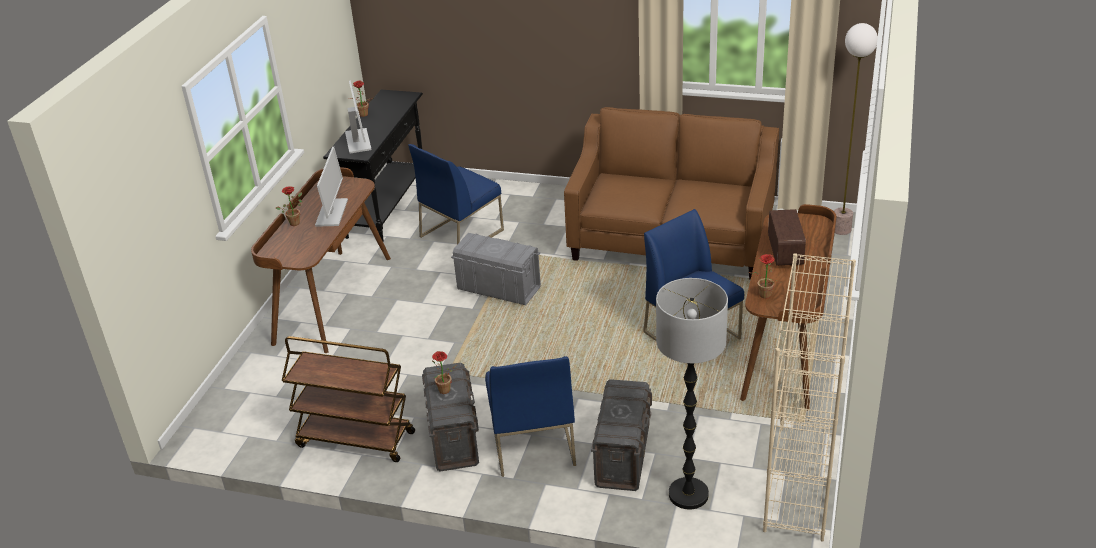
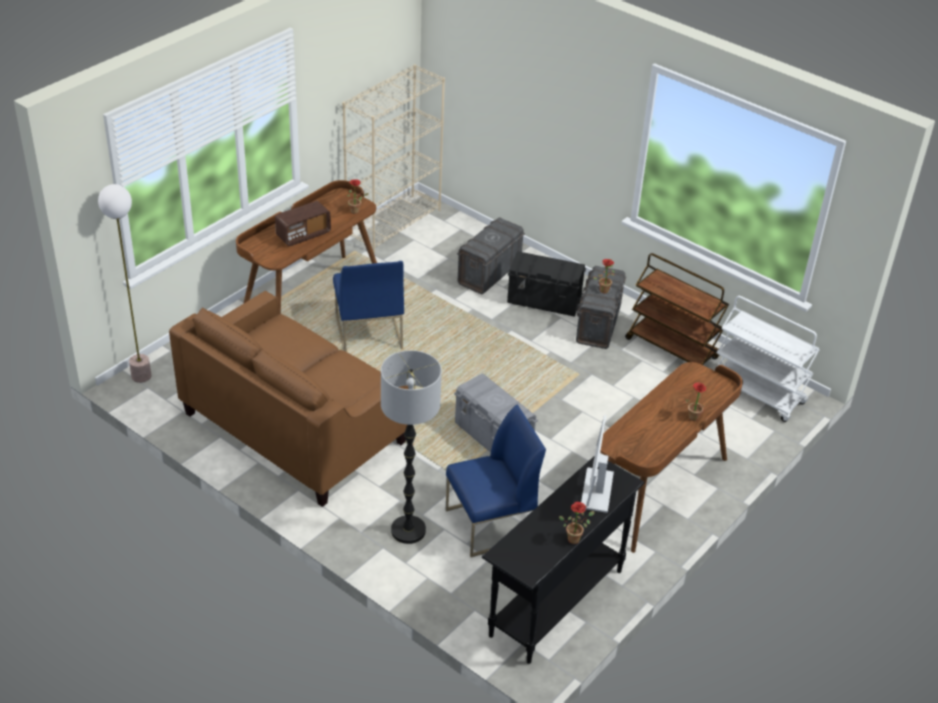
camera: 160 degrees left, 5 degrees up
monitor [315,147,348,227] -> none
blue chair [485,356,576,477] -> black storage box [507,251,586,317]
floor lamp [656,278,728,510] -> floor lamp moved to [381,350,442,544]
radio [768,209,806,266] -> radio turned 150 degrees counterclockwise [275,201,331,246]
none -> white cart [717,296,820,422]

